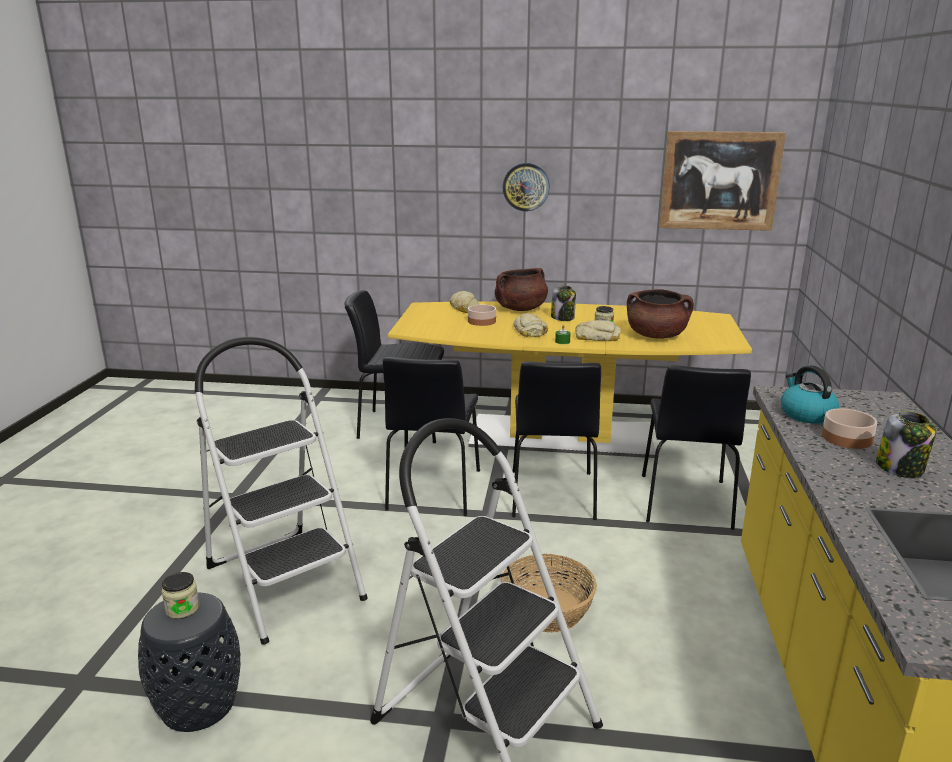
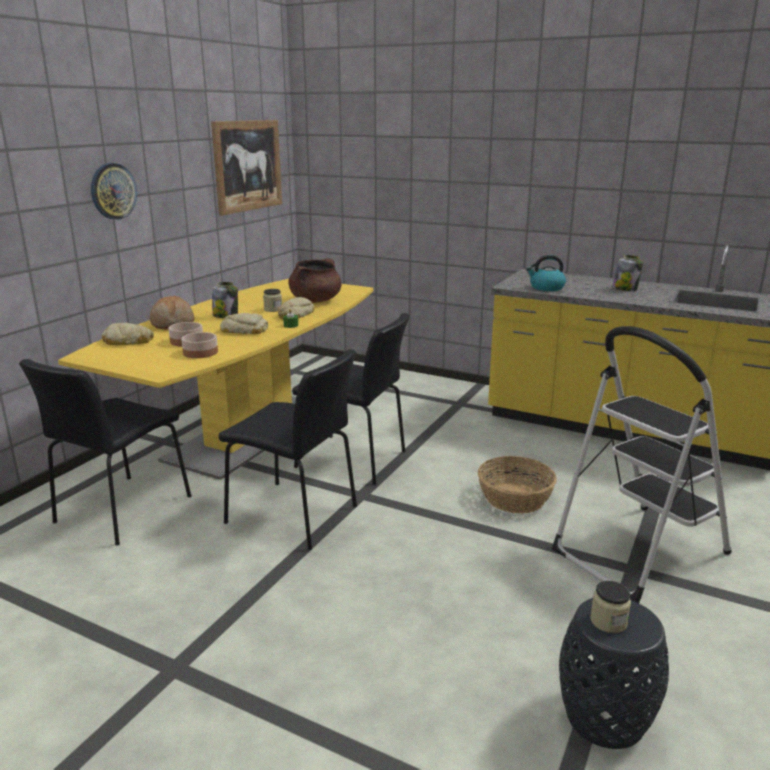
camera: 70 degrees left, 0 degrees up
step ladder [195,337,368,645] -> none
brown cooking pot [495,268,548,311] -> bread [150,296,194,329]
black chair [642,365,751,530] -> none
bowl [822,408,877,449] -> bowl moved to [181,332,218,358]

